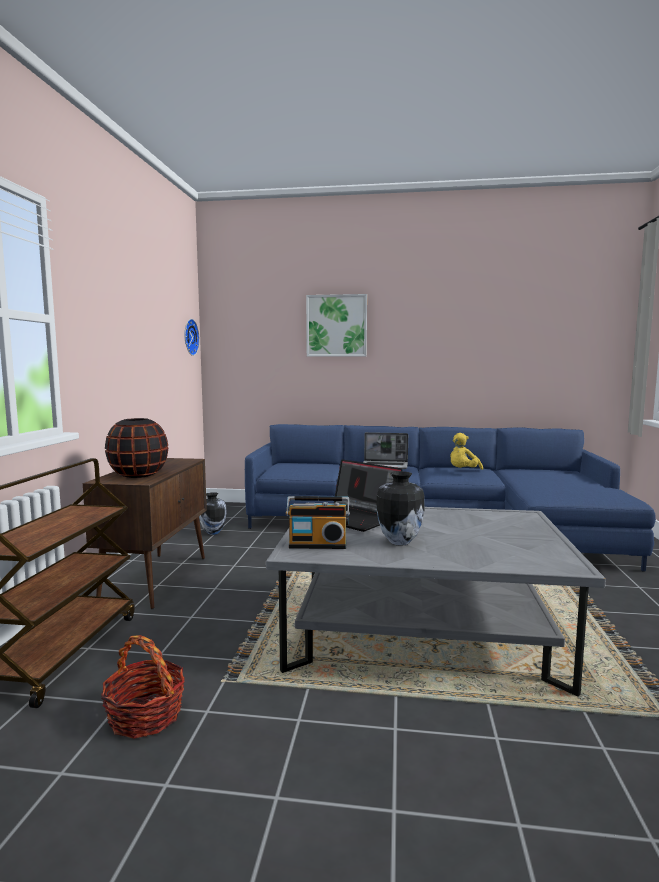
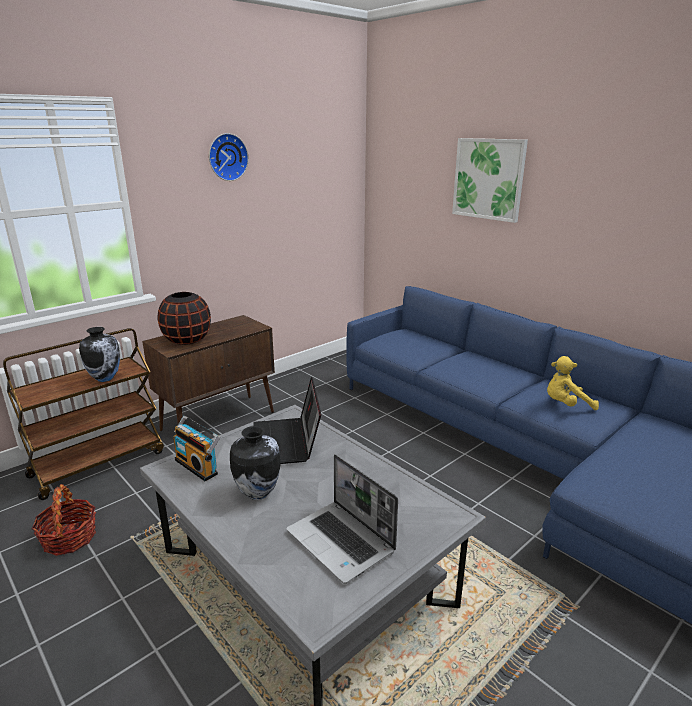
camera: 40 degrees right, 15 degrees up
wall clock [184,319,200,356] -> wall clock moved to [209,133,249,181]
vase [199,492,227,535] -> vase moved to [79,327,120,382]
laptop [363,432,408,469] -> laptop moved to [286,454,398,584]

